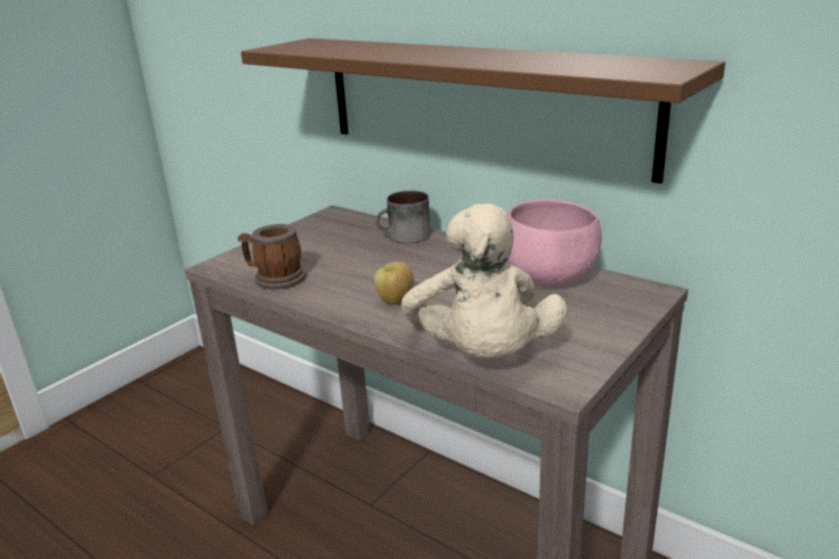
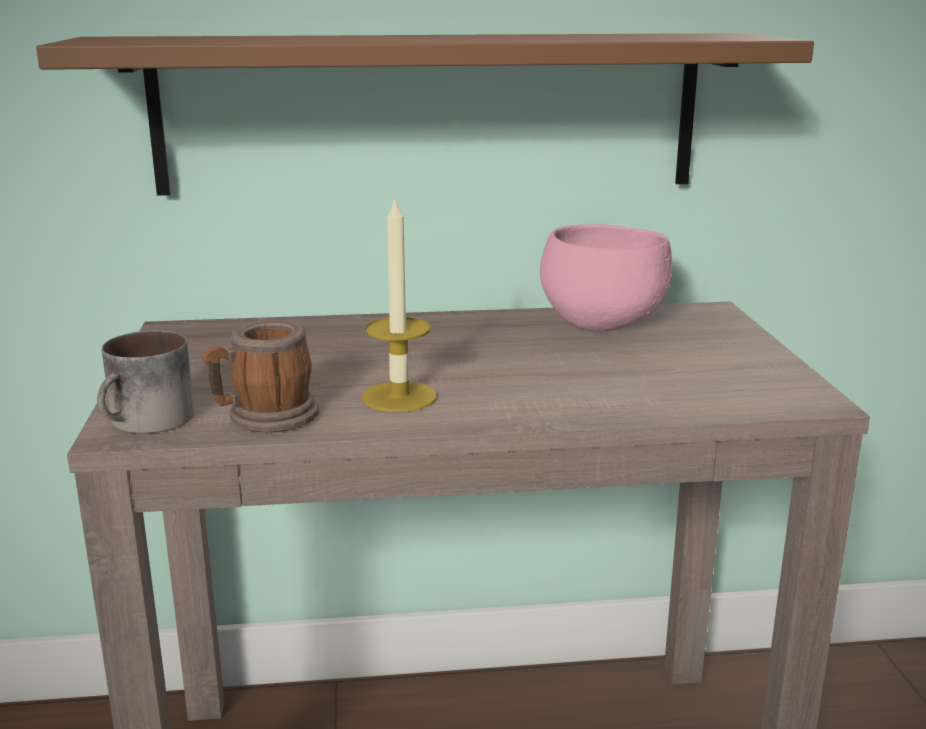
camera: 45 degrees left, 5 degrees down
apple [374,262,414,305] -> none
mug [376,191,430,243] -> mug moved to [97,330,194,434]
beige plush toy [401,203,568,358] -> none
none -> candle [362,196,437,412]

